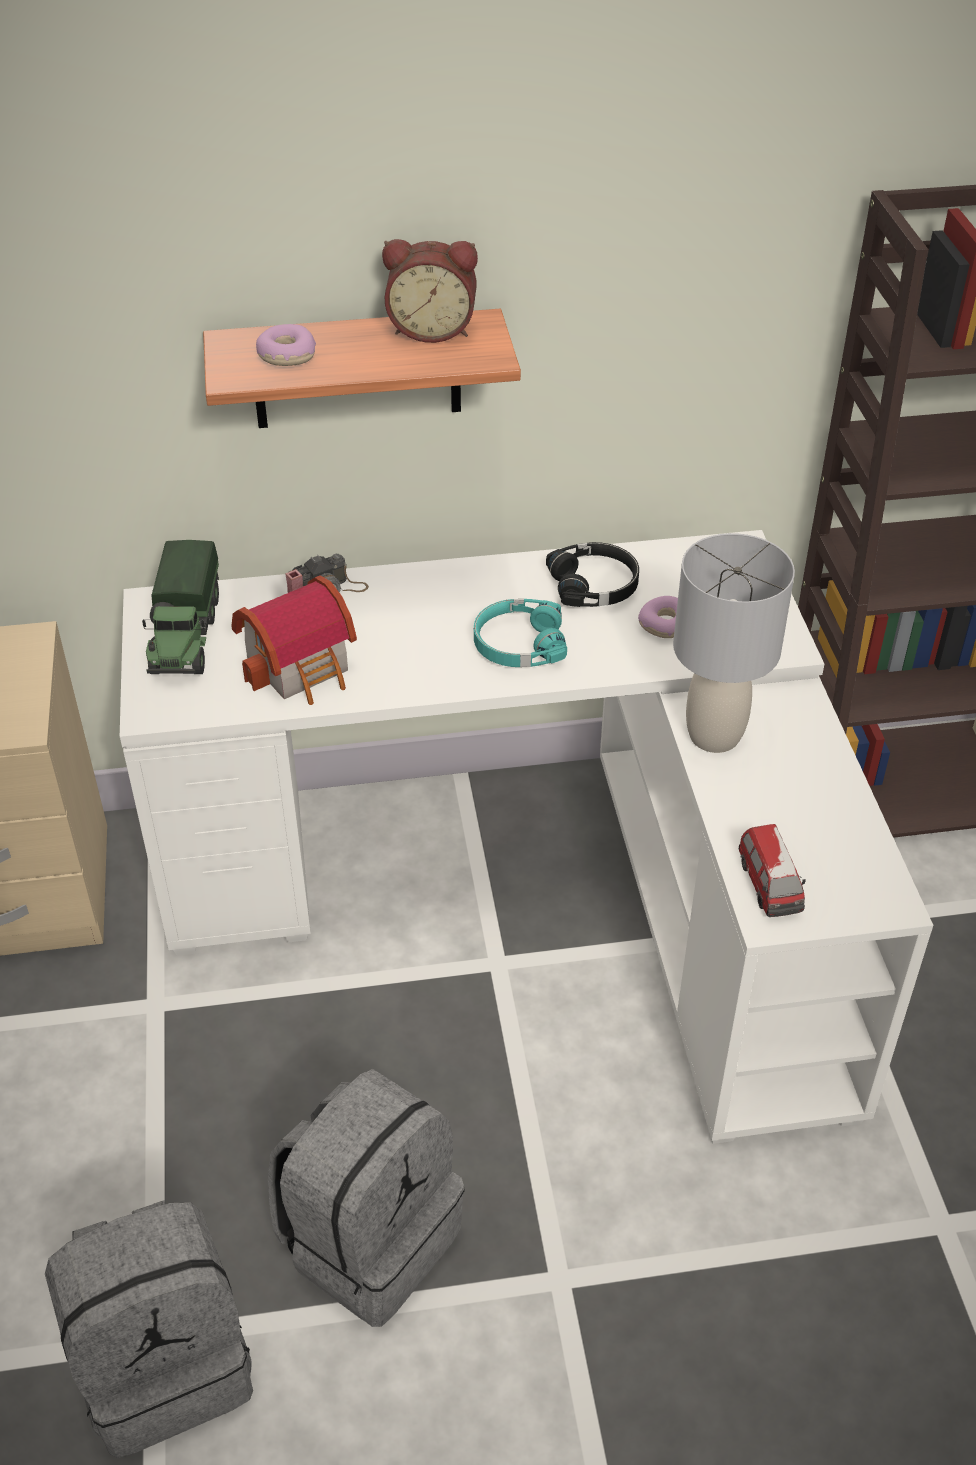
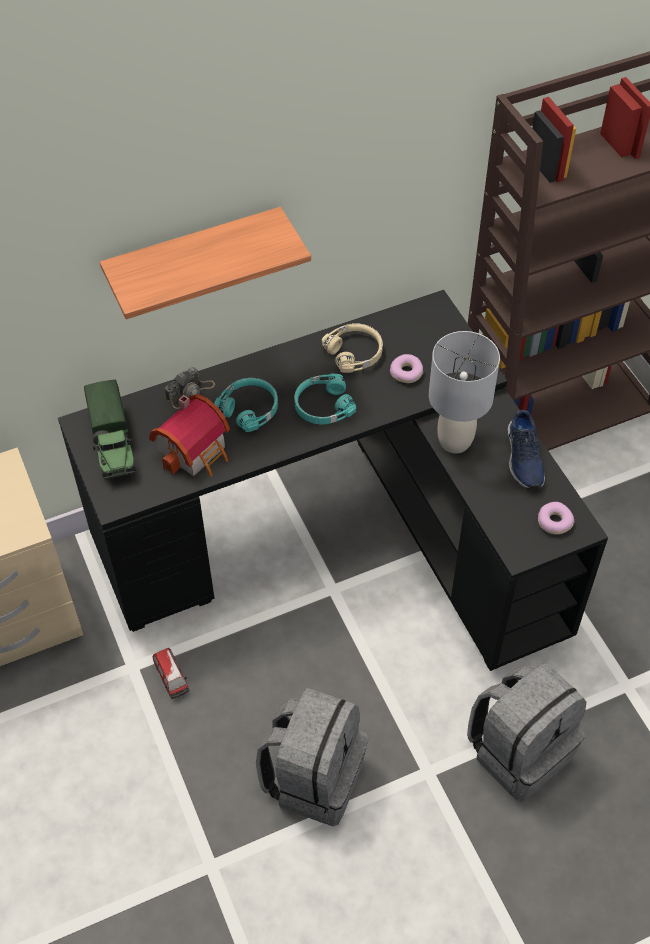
camera: 15 degrees left, 10 degrees up
grey backpack [45,1200,253,1458] -> grey backpack moved to [467,662,586,802]
white desk [120,530,933,1144] -> black desk [58,290,608,671]
donut [256,324,316,366] -> donut moved to [538,502,574,534]
alarm clock [382,239,478,343] -> none
black headphones [546,542,639,607] -> beige headphones [322,323,383,373]
toy car [739,824,806,917] -> toy car moved to [153,648,189,699]
none -> turquoise headphones [214,378,278,432]
none -> blue shoe [508,410,545,489]

